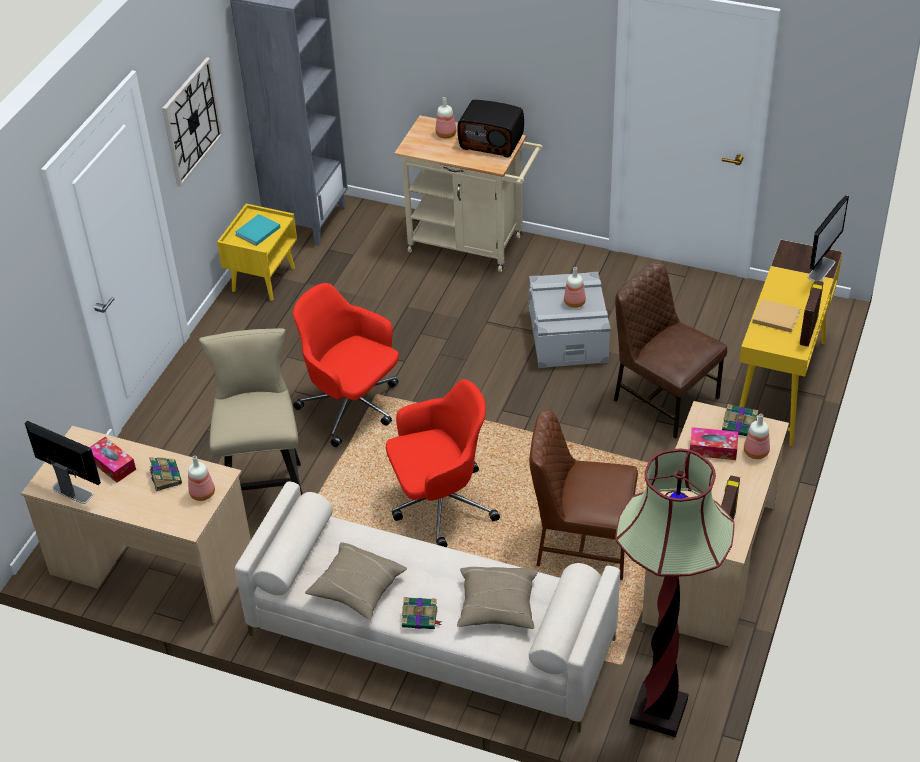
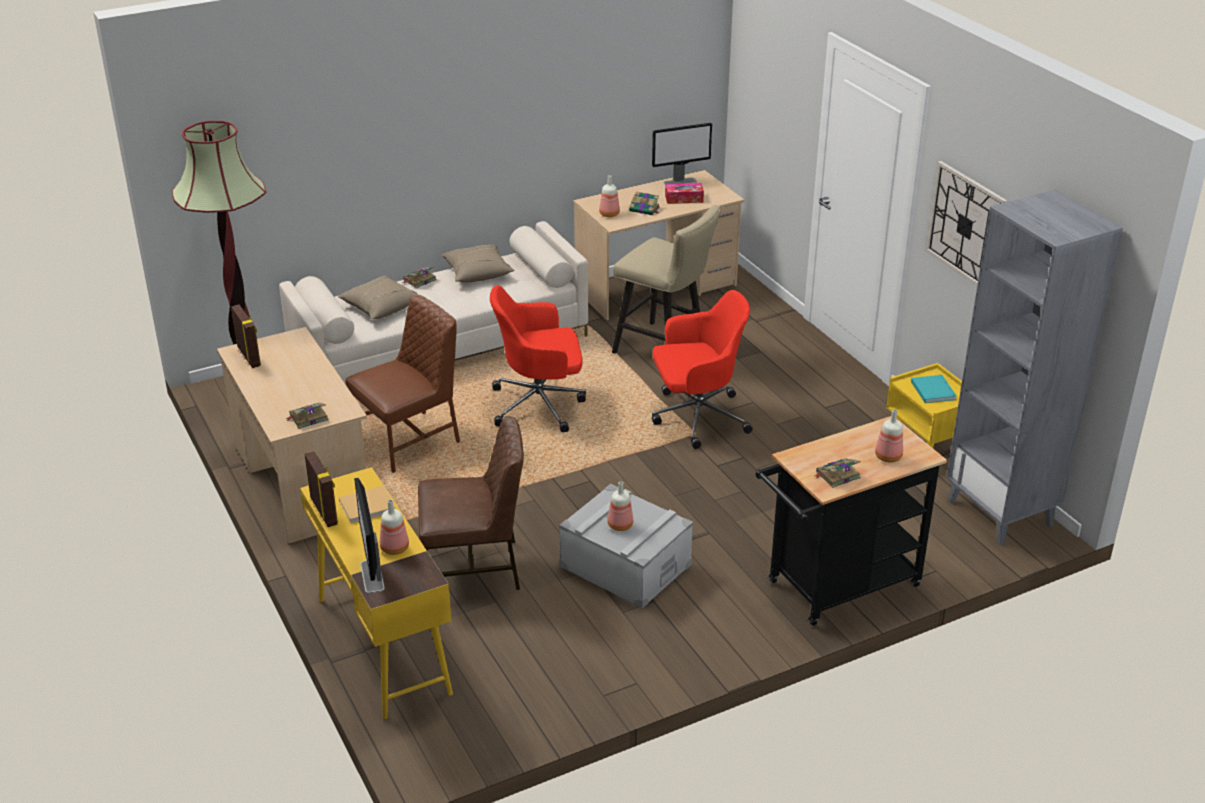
camera: 130 degrees right, 10 degrees down
red office chair [386,379,500,547] -> red office chair turned 60 degrees clockwise [490,285,586,432]
beige cart [394,115,543,272] -> black cart [756,416,947,626]
radio [458,100,524,157] -> book [815,458,861,488]
tissue box [690,427,738,460] -> none
bottle [744,414,770,459] -> bottle moved to [380,500,409,555]

